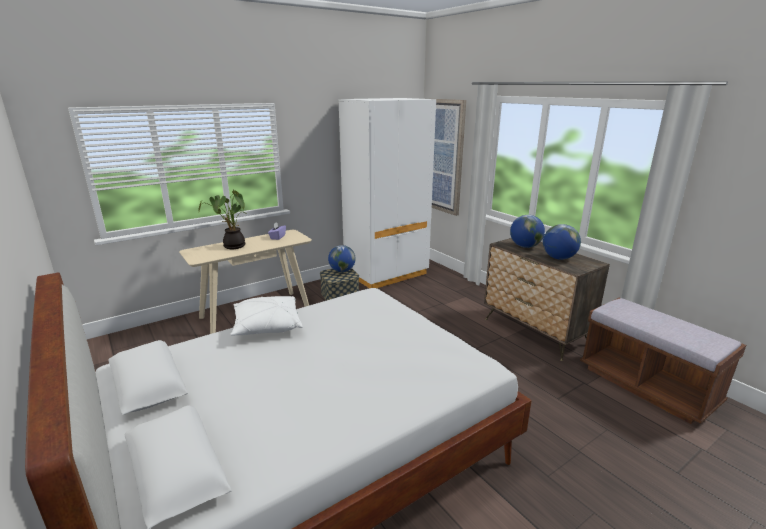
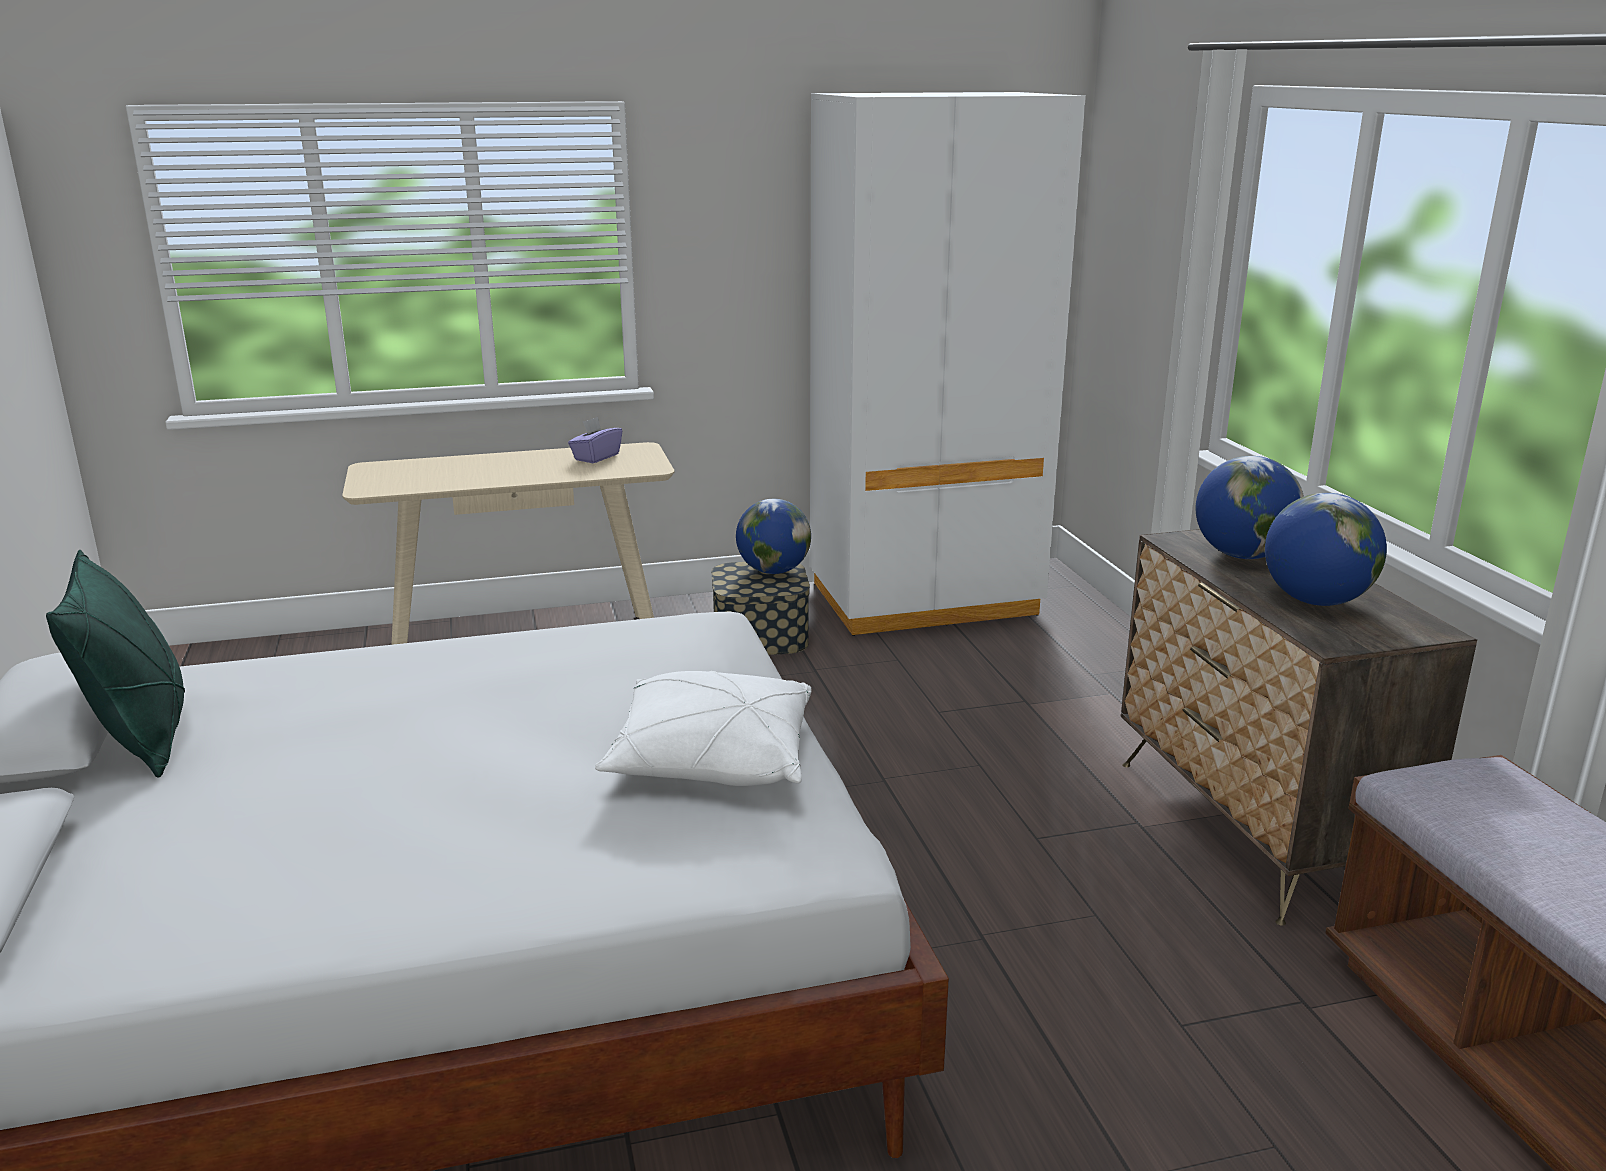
camera: 20 degrees right, 0 degrees up
potted plant [199,189,246,249] -> none
white pillow [230,296,303,336] -> white pillow moved to [595,671,812,786]
picture [432,99,466,216] -> none
none -> green pillow [46,550,185,778]

